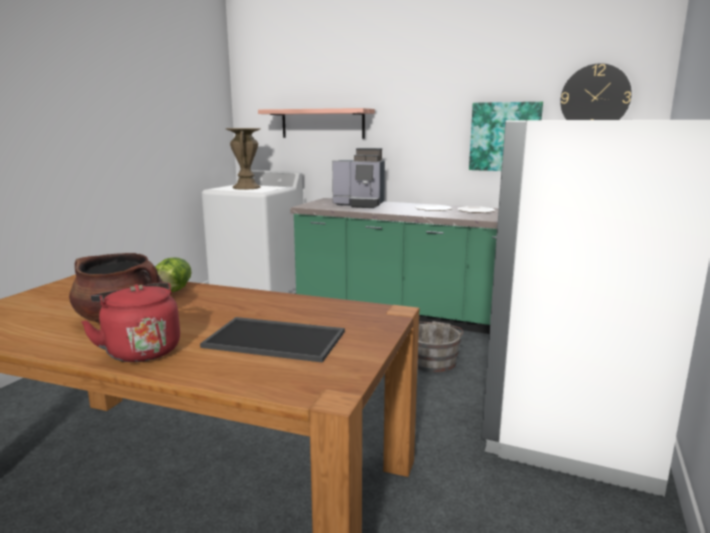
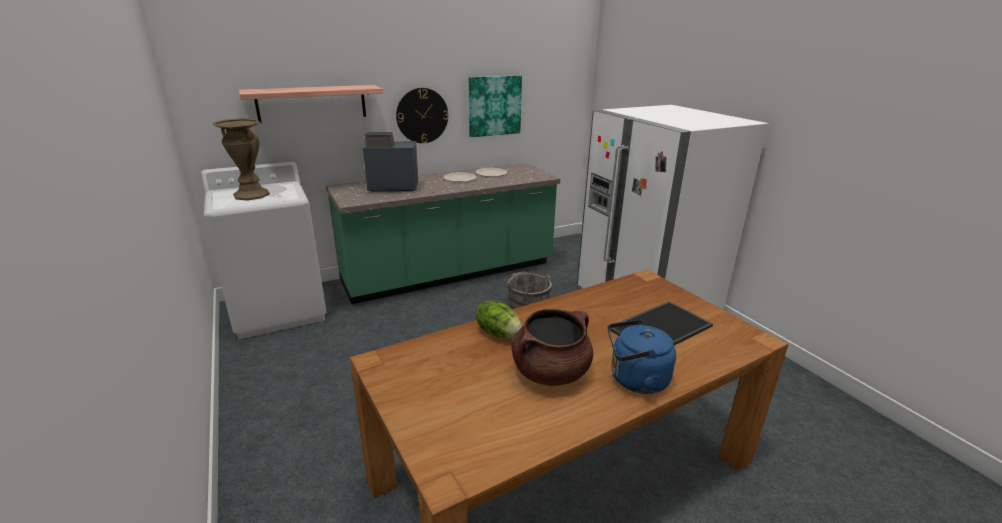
camera: 50 degrees left, 10 degrees up
red kettle [81,282,180,362] -> blue kettle [608,320,676,394]
coffee machine [332,148,385,208] -> coffee machine turned 150 degrees counterclockwise [363,132,418,192]
wall clock [560,63,632,120] -> wall clock moved to [396,88,449,143]

